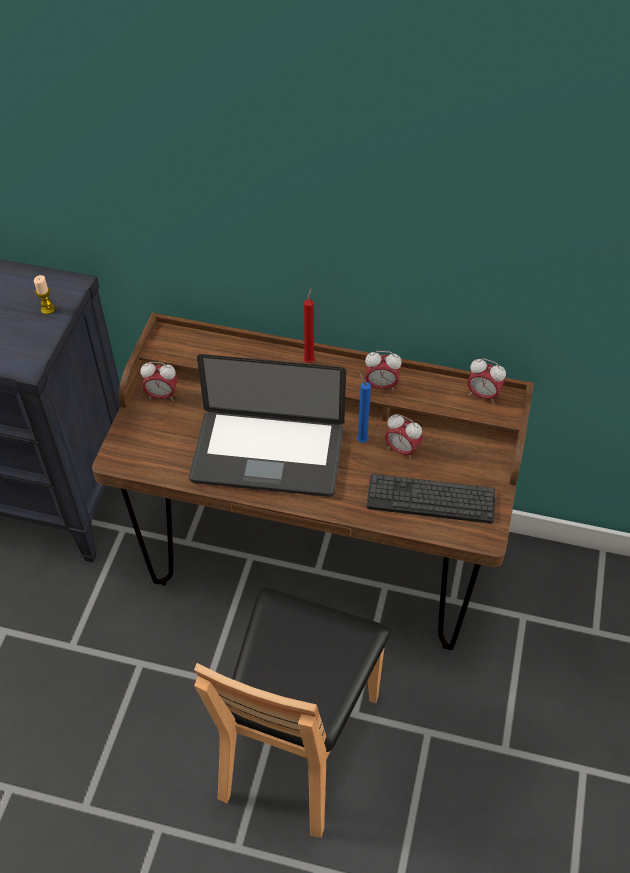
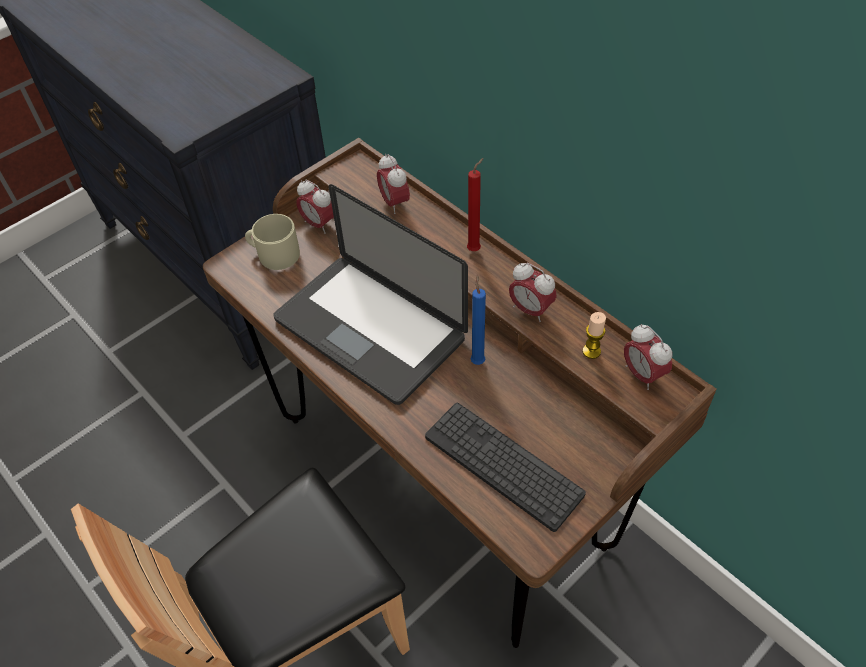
camera: 35 degrees right, 0 degrees up
candle [34,275,55,314] -> candle moved to [582,312,606,359]
alarm clock [385,414,423,460] -> alarm clock moved to [377,154,410,214]
none -> beige mug [245,214,300,270]

